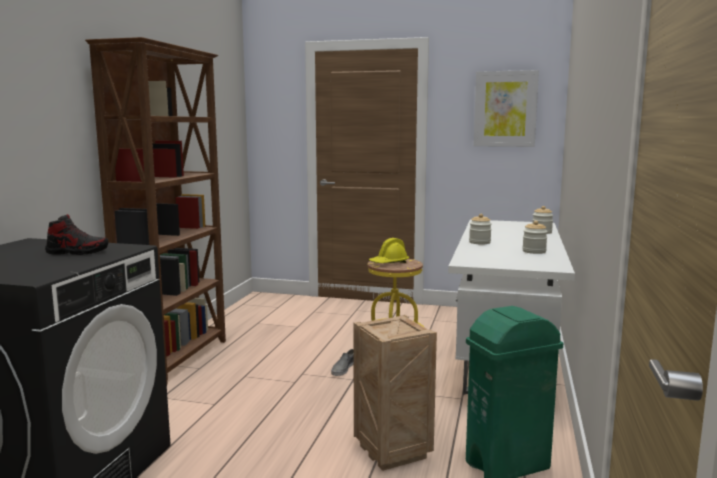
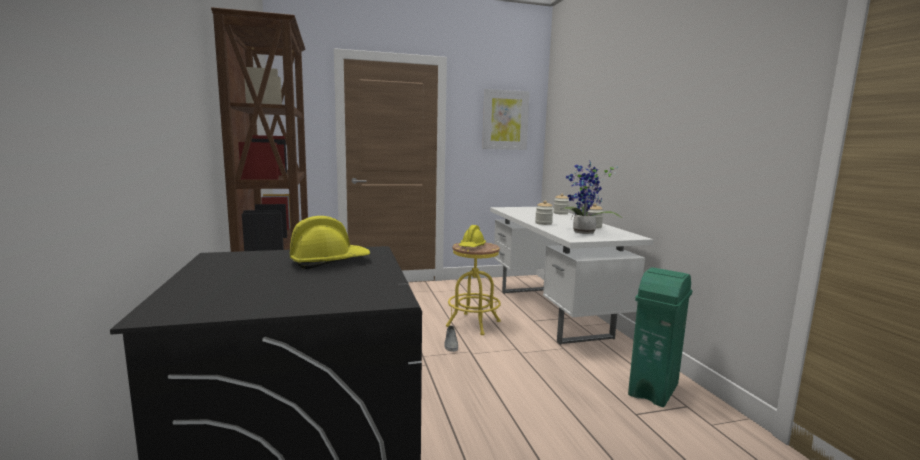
camera: 30 degrees left, 0 degrees up
shoe [45,214,108,255] -> yellow hard hat [289,216,370,269]
crate [354,315,437,471] -> none
none -> potted plant [562,162,622,234]

